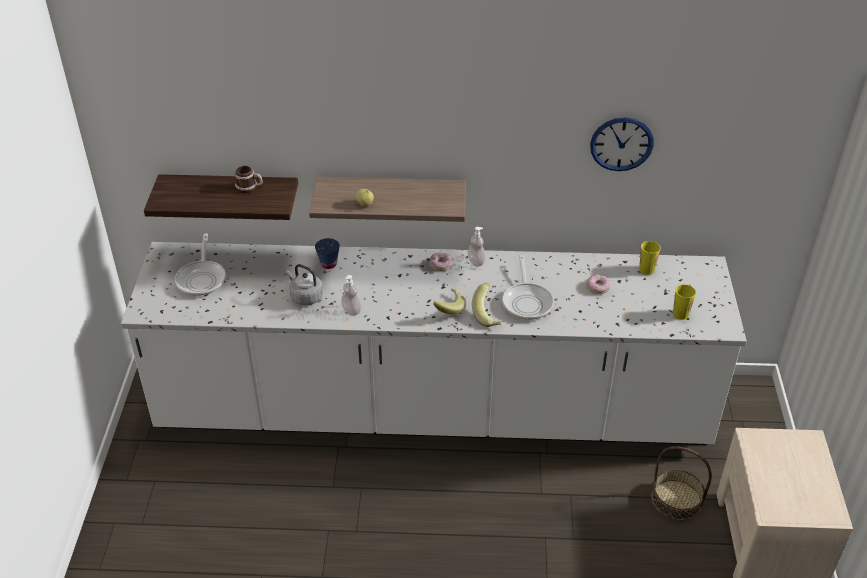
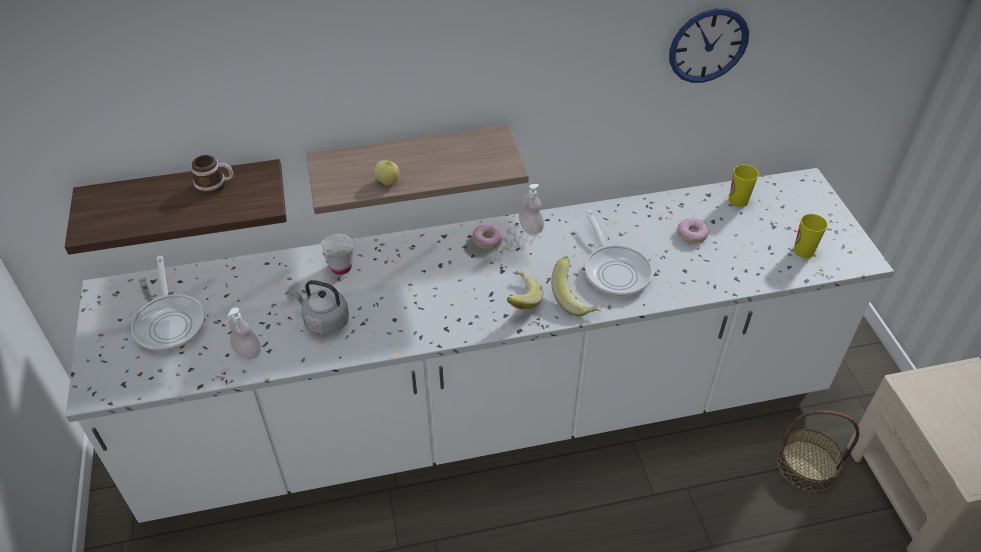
camera: 15 degrees left, 5 degrees up
blue cup [315,238,340,269] -> white cup [320,233,354,274]
soap dispenser [341,275,361,316] -> soap dispenser moved to [228,307,261,360]

